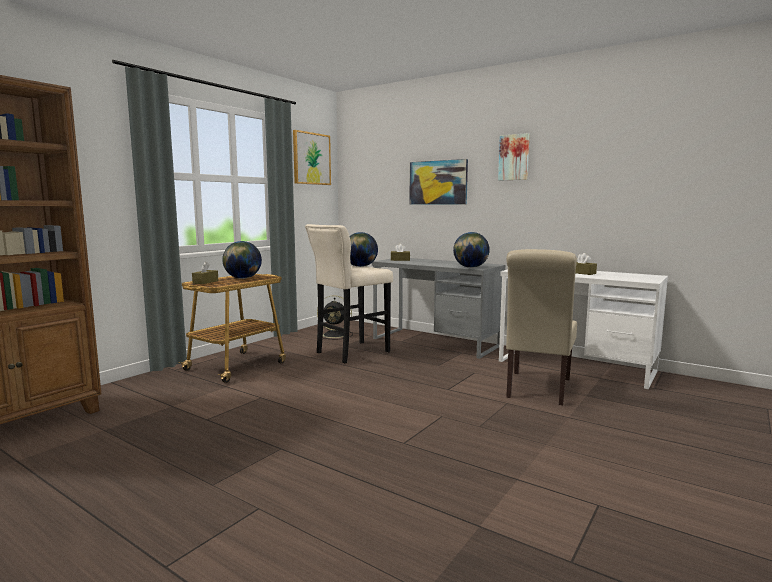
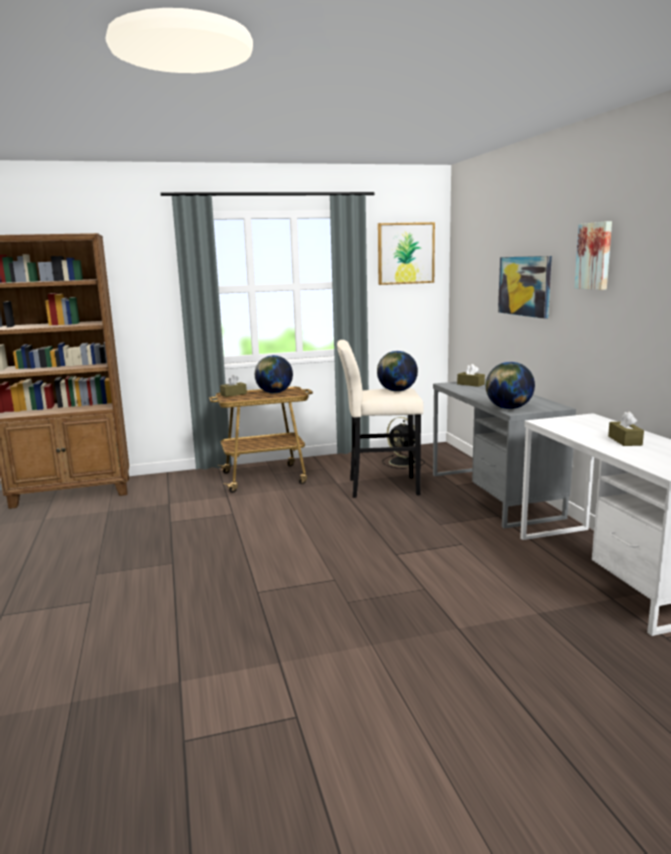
camera: 40 degrees right, 5 degrees up
beige chair [506,249,577,405] -> none

